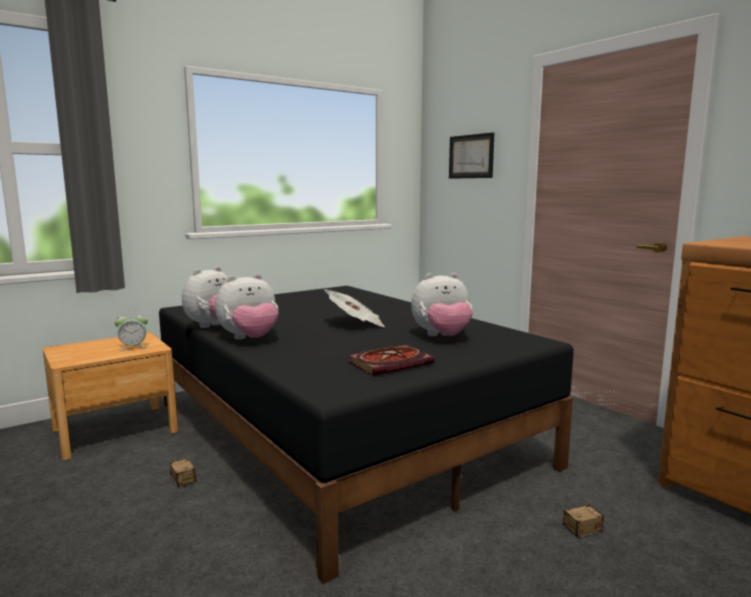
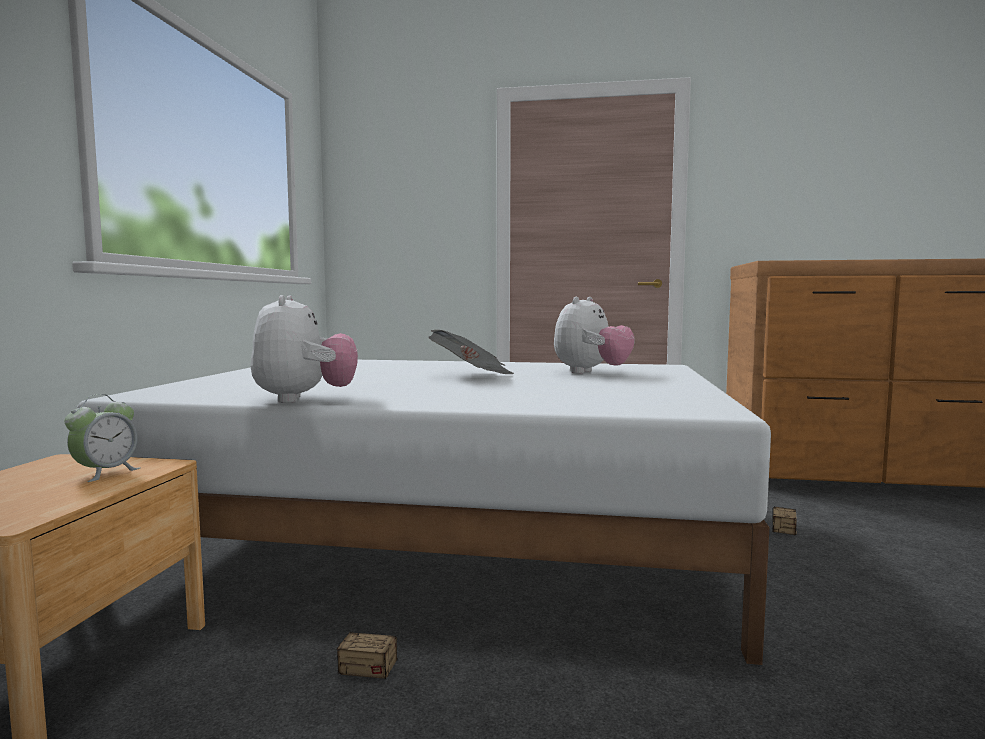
camera: 45 degrees left, 5 degrees down
black bed [159,286,574,584] -> white bed [77,360,771,665]
plush toy [215,274,279,339] -> none
book [348,345,435,375] -> none
picture [449,132,494,179] -> none

